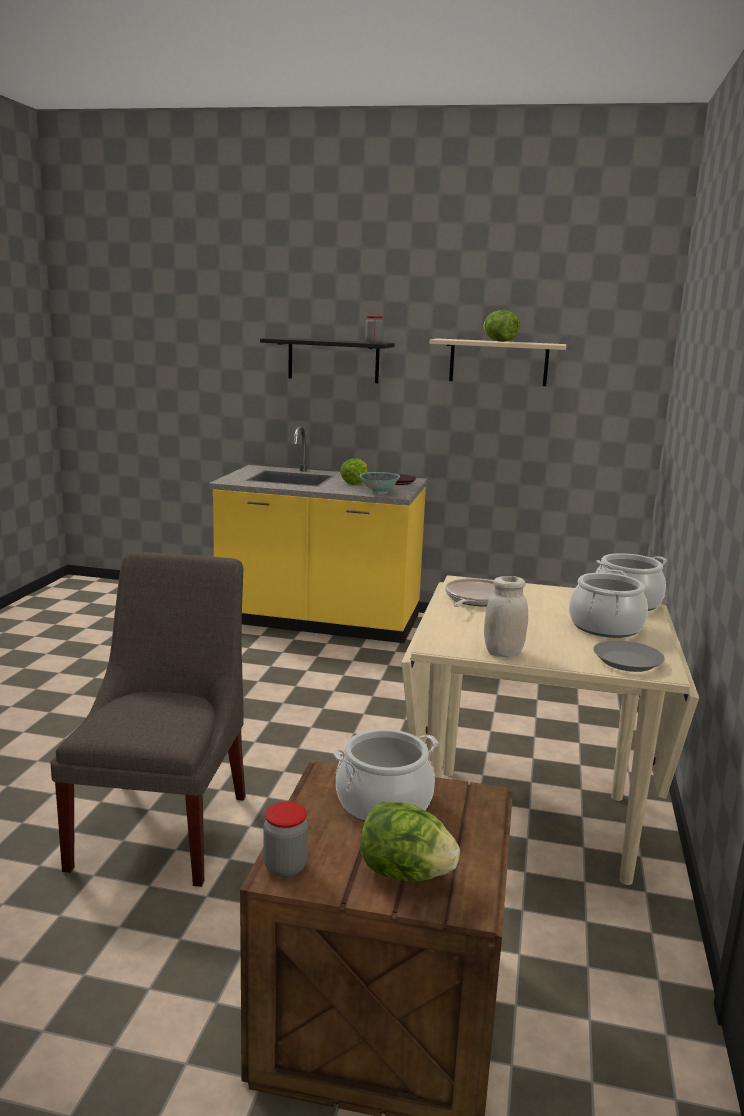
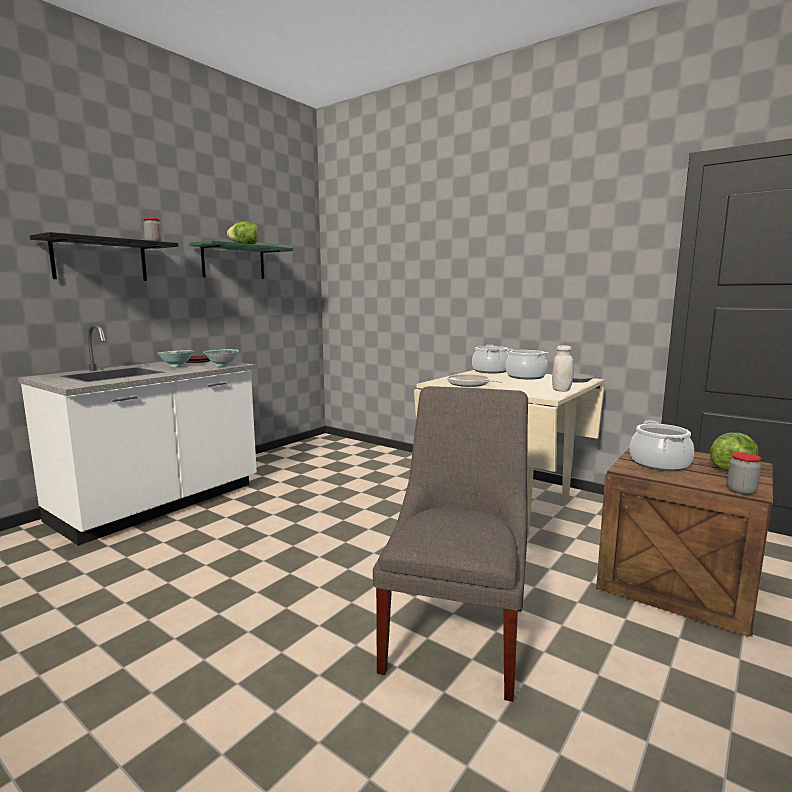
camera: 65 degrees left, 5 degrees down
grey chair [50,552,246,887] -> grey chair turned 75 degrees clockwise [373,386,528,702]
yellow counter [209,426,428,643] -> white counter [18,325,257,546]
lettuce [340,458,368,485] -> bowl [157,350,194,367]
beige shelf [429,338,566,386] -> green shelf [189,240,293,279]

